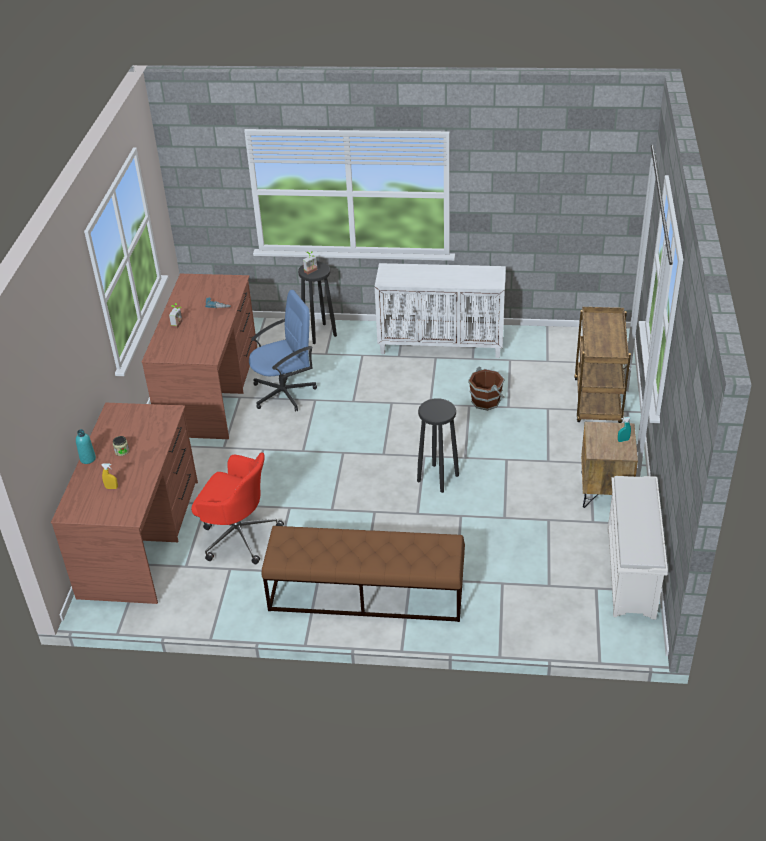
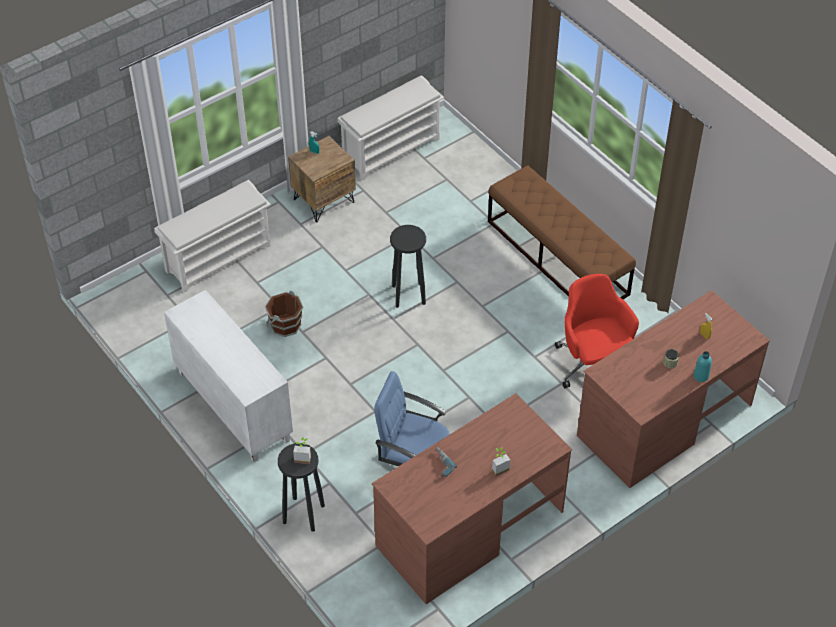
camera: 135 degrees left, 10 degrees up
brown cart [574,307,631,423] -> white shoe rack [154,180,271,293]

